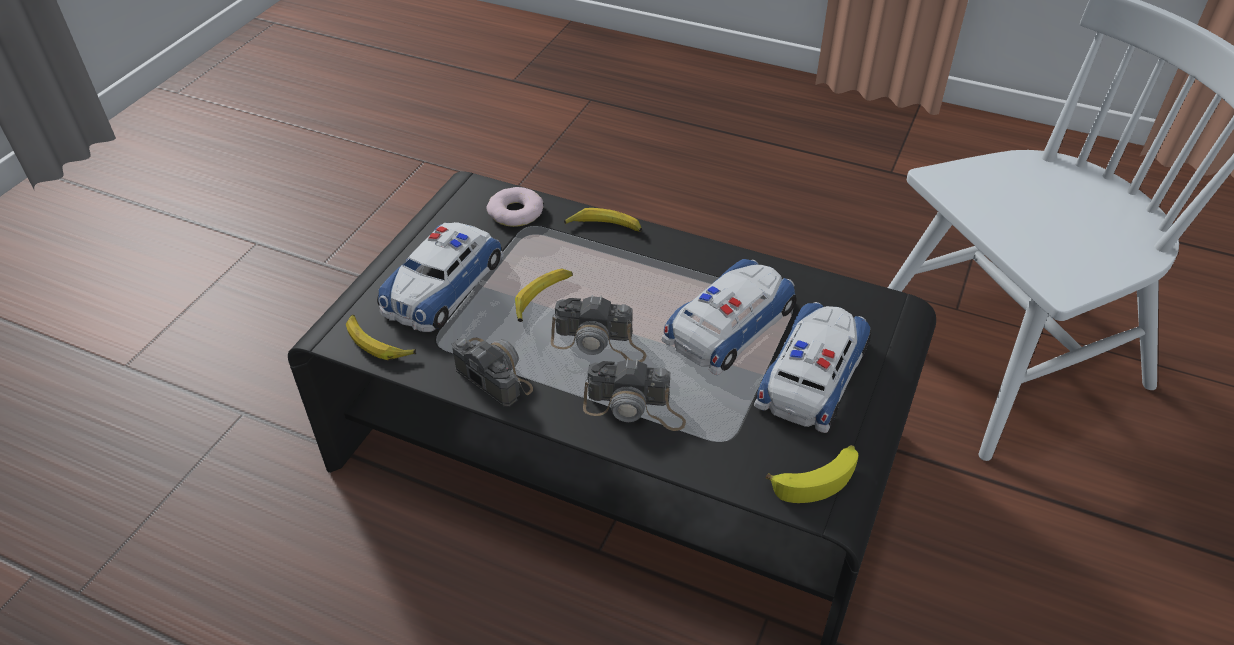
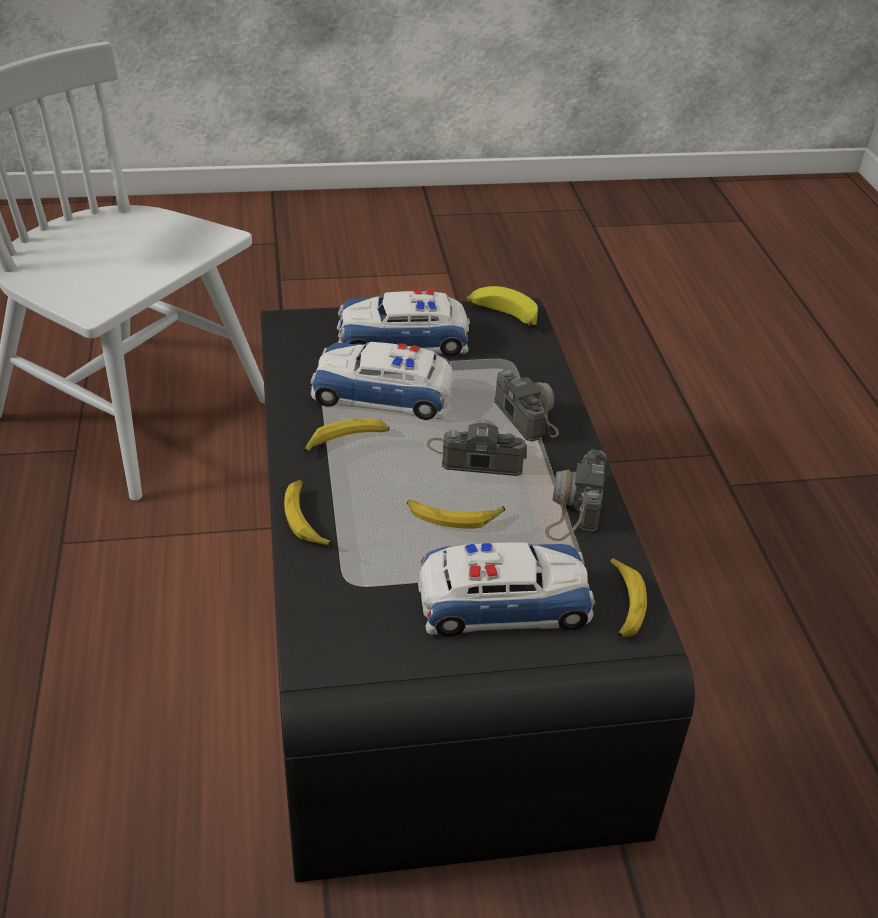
camera: 125 degrees left, 5 degrees down
donut [486,187,543,227] -> none
camera [551,295,646,362] -> camera turned 60 degrees counterclockwise [427,419,527,476]
none -> banana [304,419,390,453]

